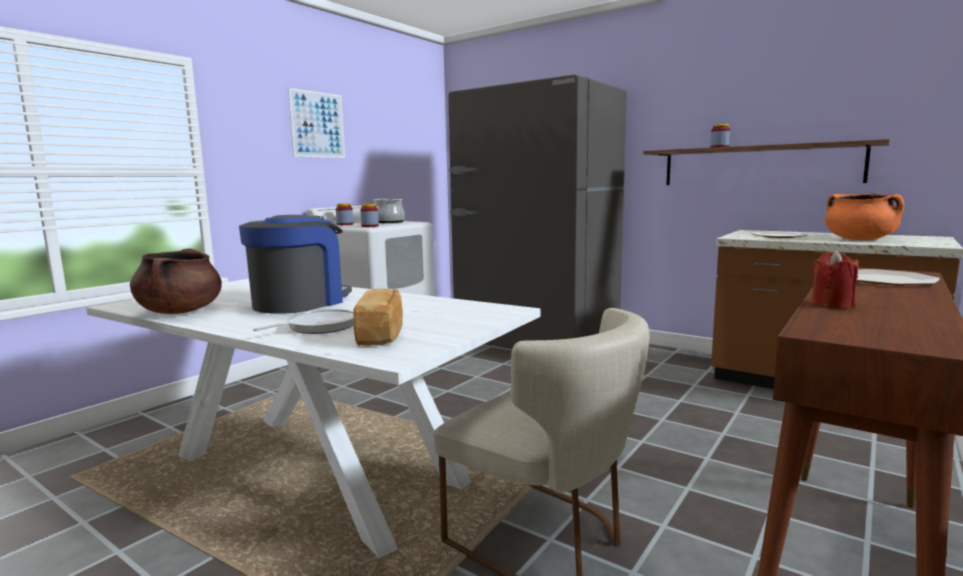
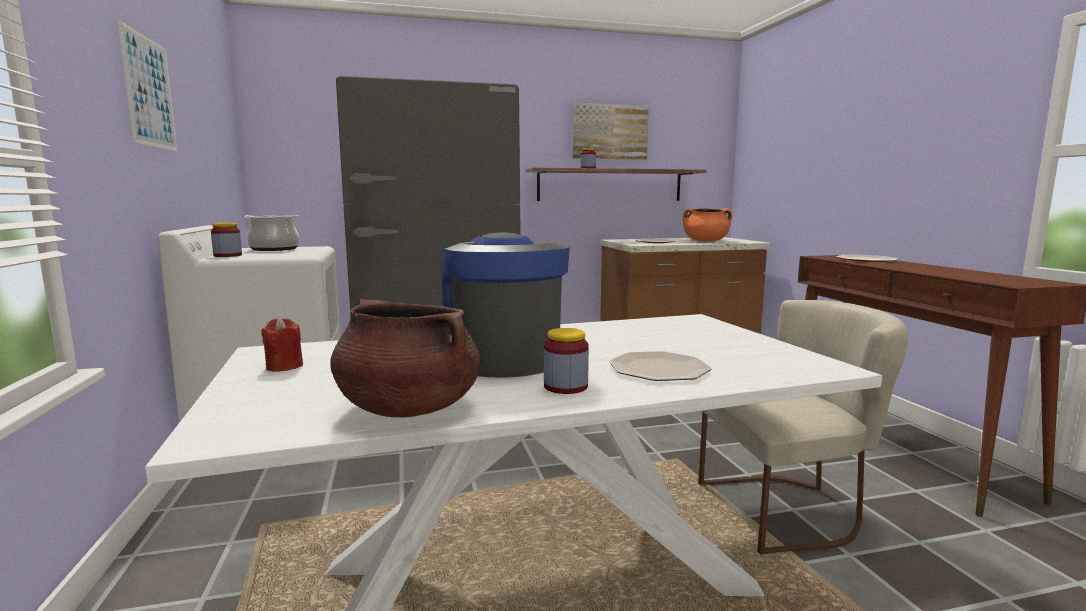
camera: 50 degrees left, 0 degrees up
frying pan [253,309,354,334] -> plate [609,351,711,381]
bread [353,288,403,346] -> none
jar [360,204,379,227] -> jar moved to [544,328,589,394]
red candle [811,250,859,308] -> red candle moved to [261,317,303,372]
none -> picture [573,103,649,160]

